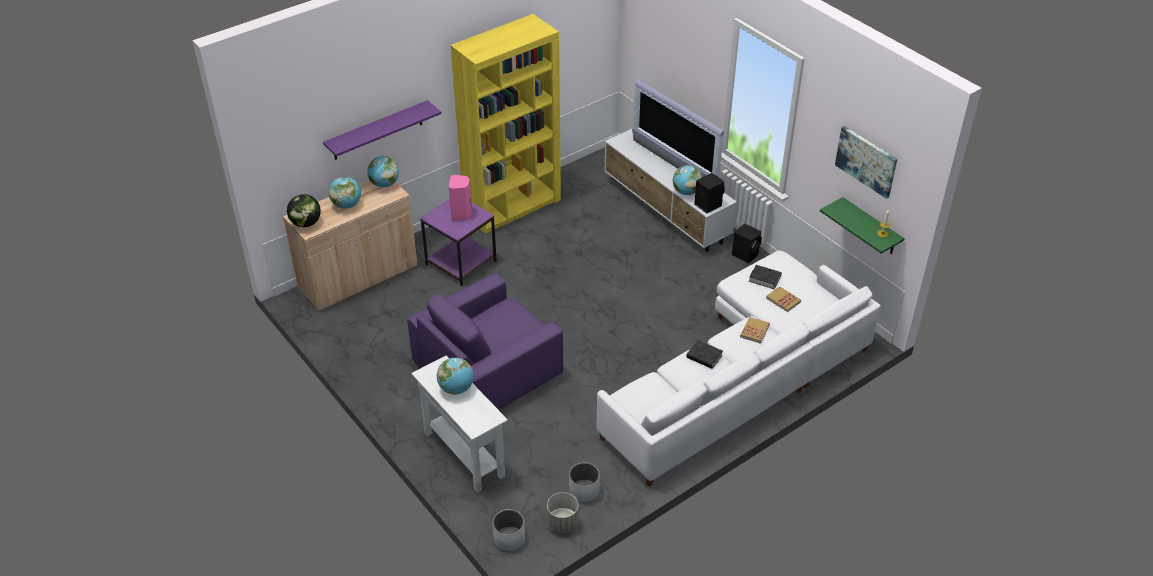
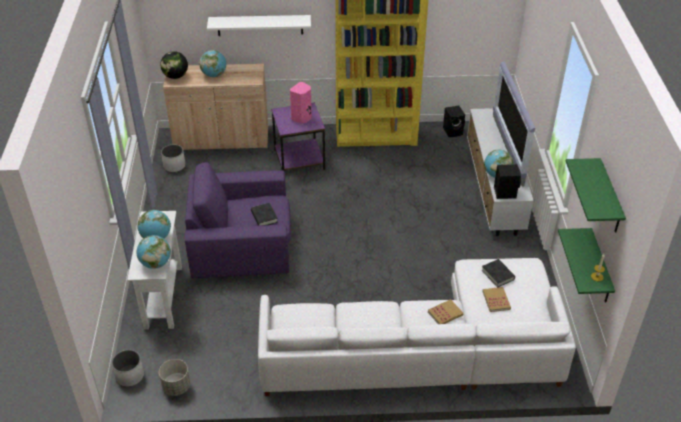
camera: 35 degrees right, 0 degrees up
purple shelf [323,100,442,160] -> white shelf [207,15,311,36]
globe [367,156,399,187] -> globe moved to [136,235,171,269]
white planter [569,463,600,503] -> white planter moved to [161,144,186,172]
black book [686,340,723,369] -> black book moved to [251,203,278,226]
black speaker [732,223,762,263] -> black speaker moved to [443,105,465,137]
picture [835,126,897,199] -> green shelf [566,158,626,233]

